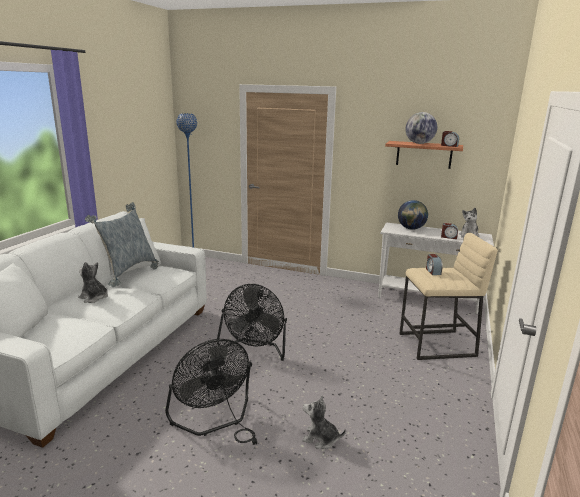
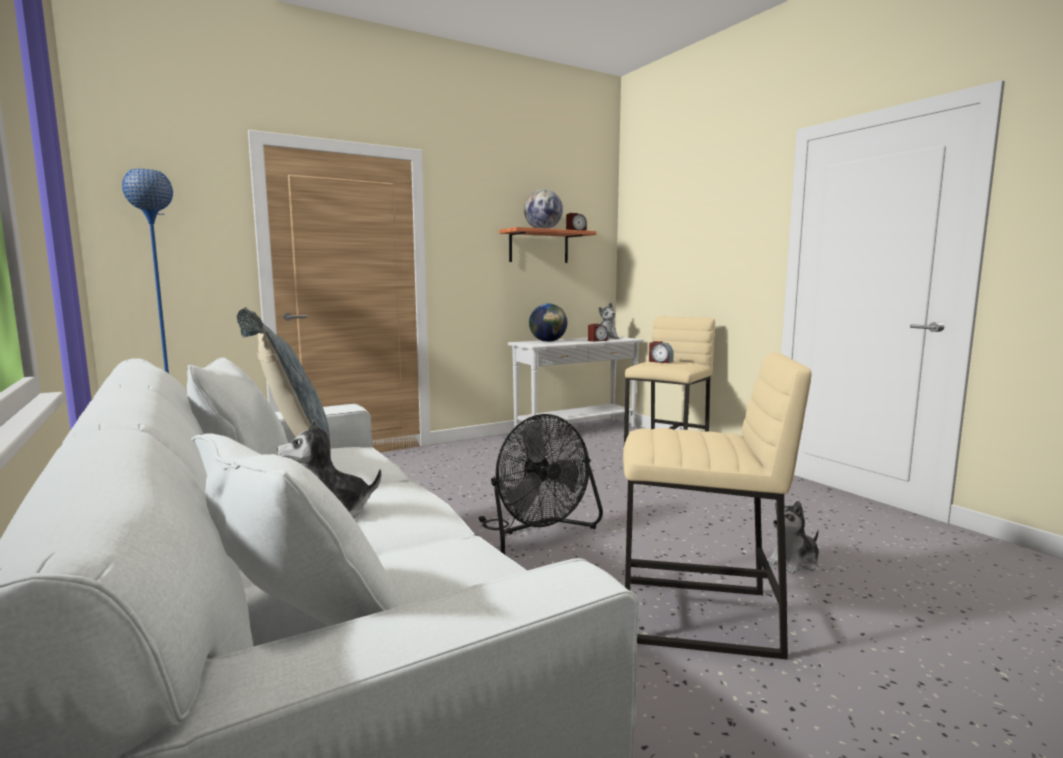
camera: 50 degrees left, 10 degrees down
black fan [165,339,257,445] -> beige stool [623,352,811,660]

